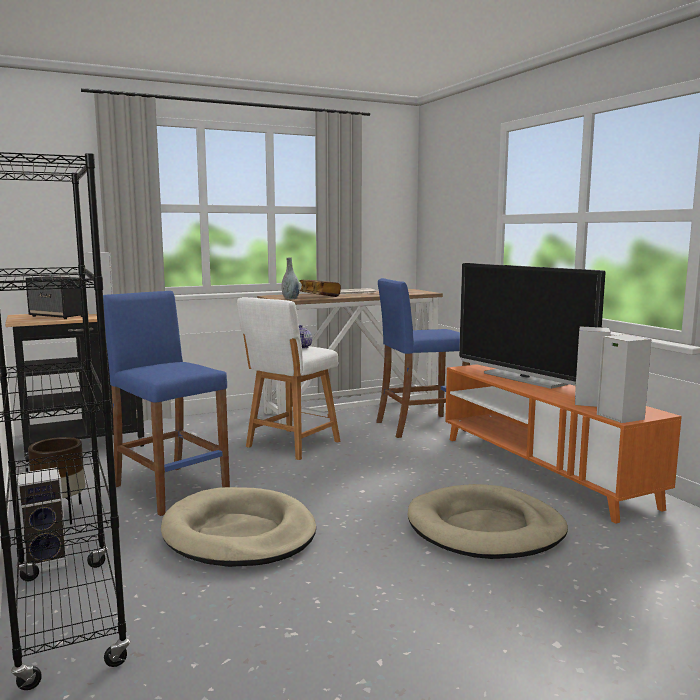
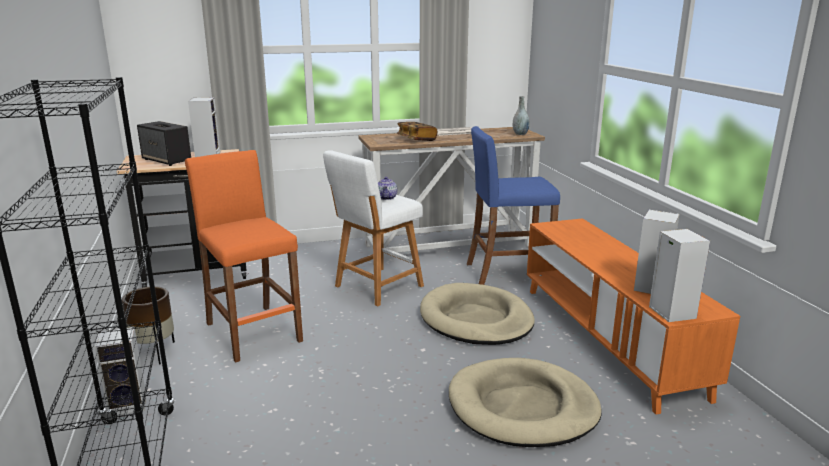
camera: 10 degrees right, 10 degrees up
blue stool [103,291,230,516] -> orange stool [185,150,303,363]
beige dog bed [161,487,316,567] -> beige dog bed moved to [420,283,535,345]
grey vase [281,258,300,299] -> grey vase moved to [513,96,530,135]
television [459,263,606,389] -> none

